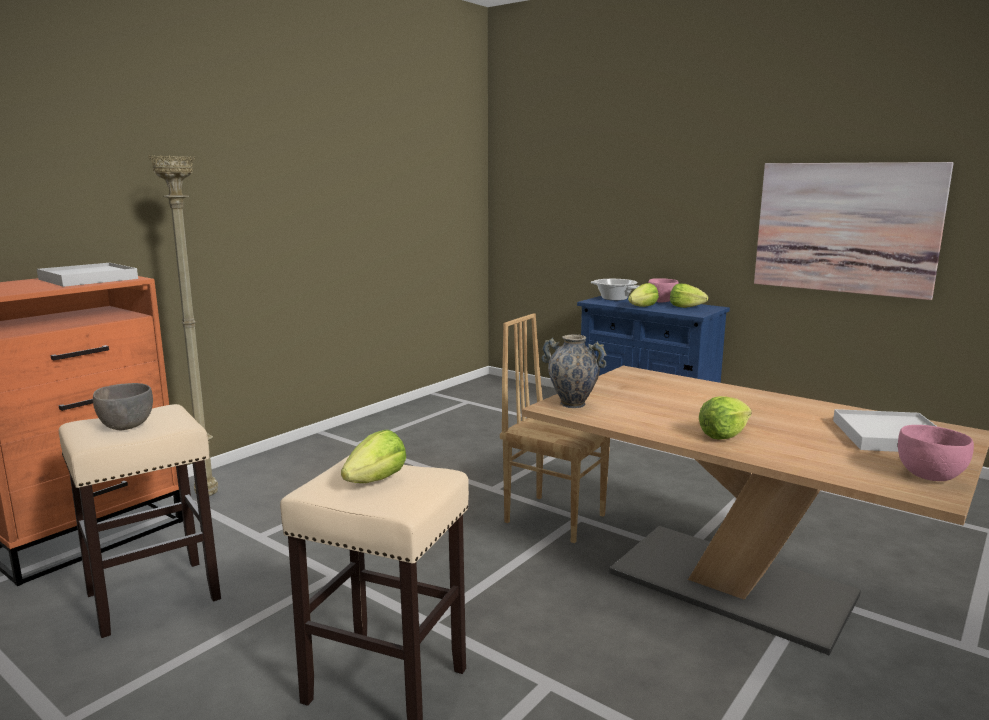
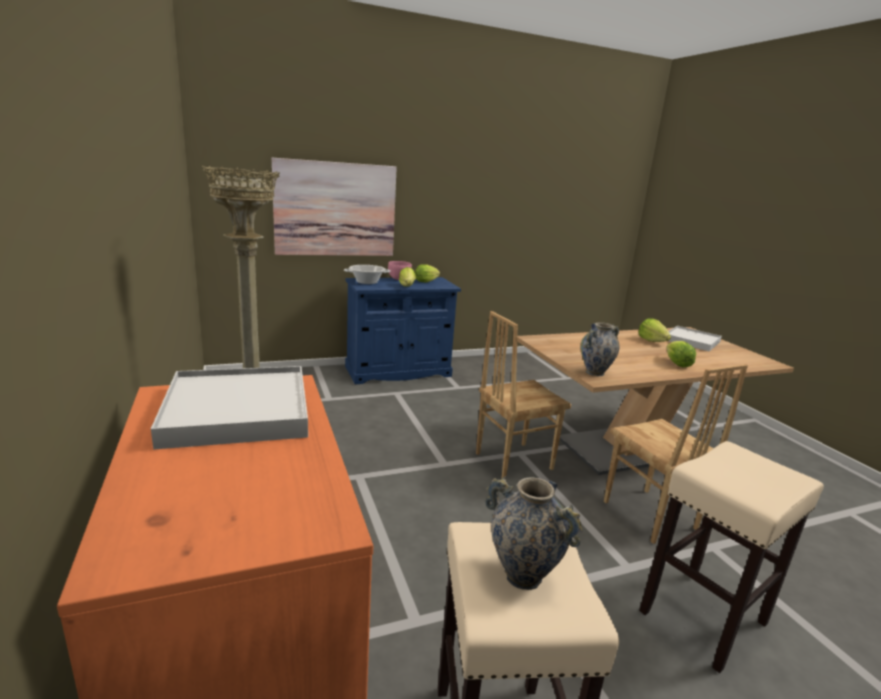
camera: 60 degrees left, 5 degrees up
grey bowl [93,383,153,430] -> vase [485,476,582,590]
lettuce [341,430,406,483] -> lettuce moved to [638,318,671,342]
picture [754,162,953,300] -> picture moved to [272,158,397,256]
pink bowl [898,425,974,481] -> none
none -> brown chair [604,364,748,544]

